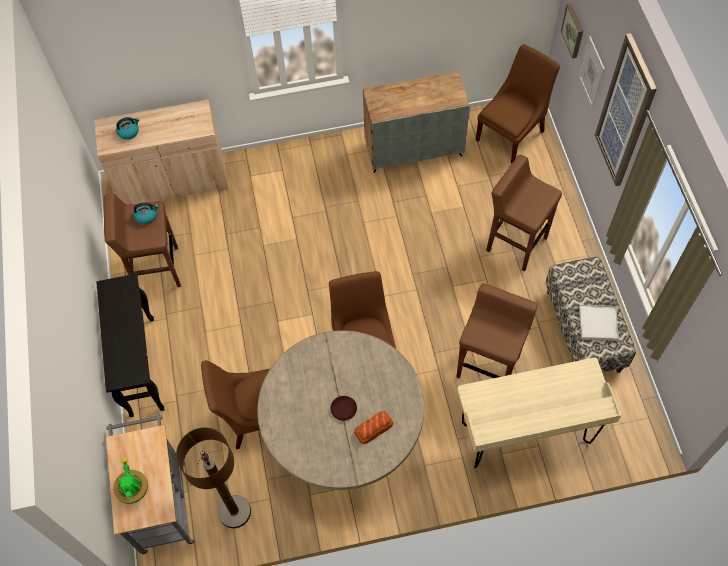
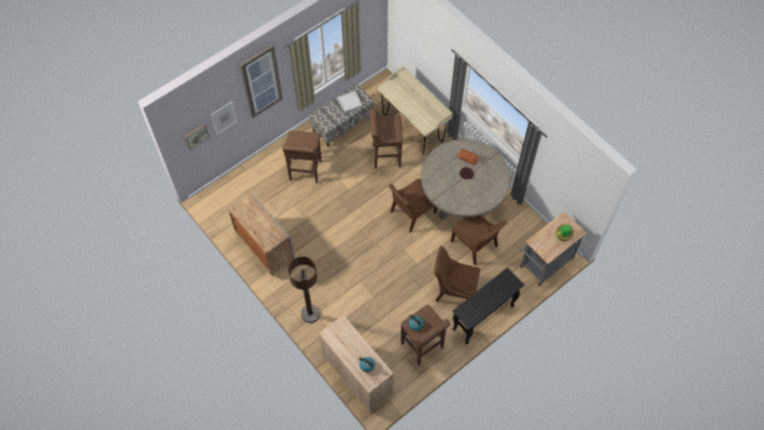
camera: 120 degrees left, 0 degrees up
brown floor lamp [176,427,251,528] -> brown floor lamp moved to [288,256,320,323]
brown chair [476,44,560,163] -> brown chair moved to [434,246,480,302]

